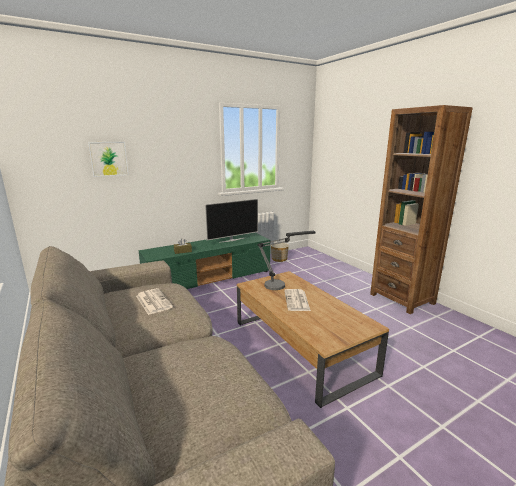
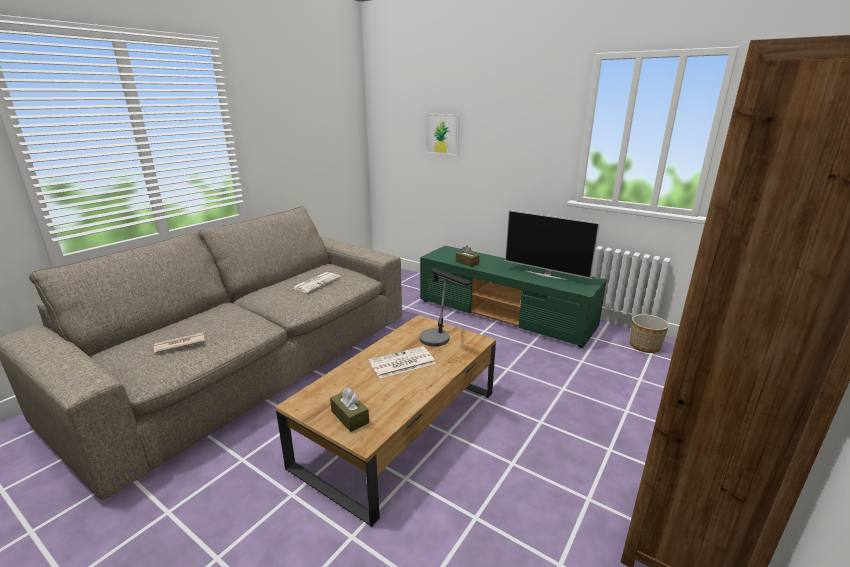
camera: 65 degrees right, 5 degrees up
none -> newspaper [153,332,205,353]
none -> brown tissue box [330,388,369,432]

